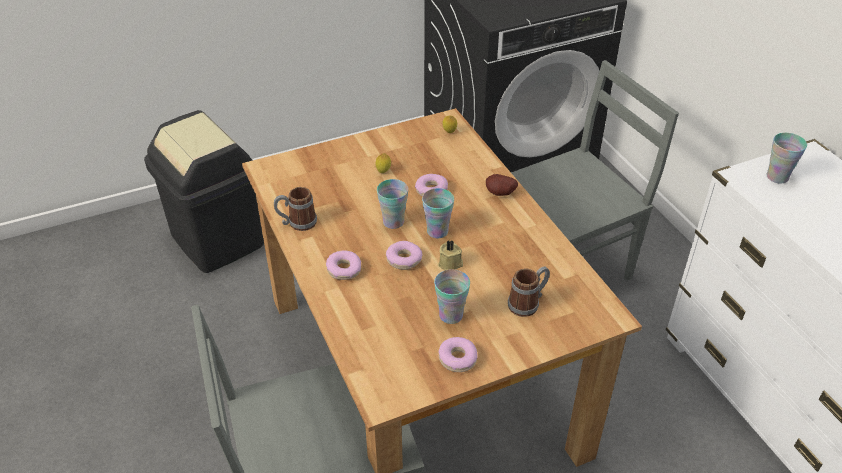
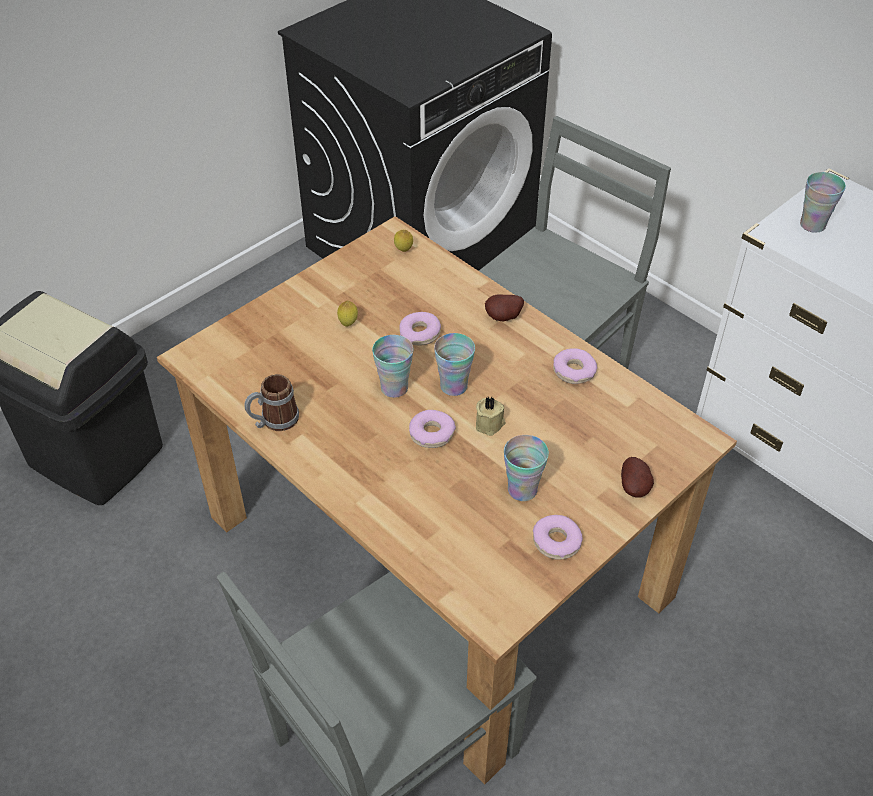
camera: 20 degrees left, 5 degrees up
donut [326,250,361,280] -> donut moved to [553,348,597,384]
mug [508,266,550,317] -> none
none -> potato [621,457,654,498]

